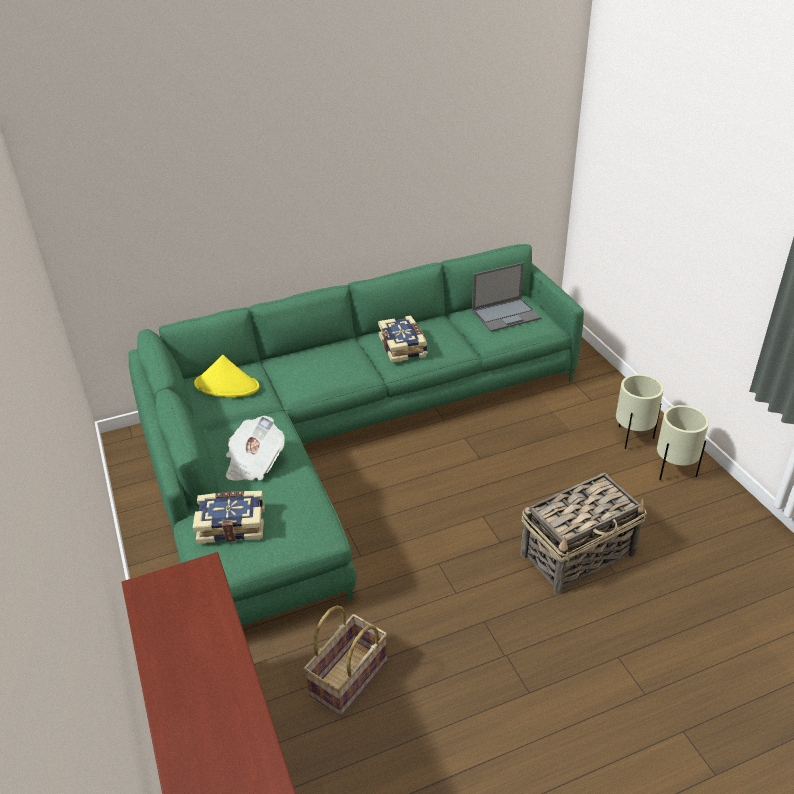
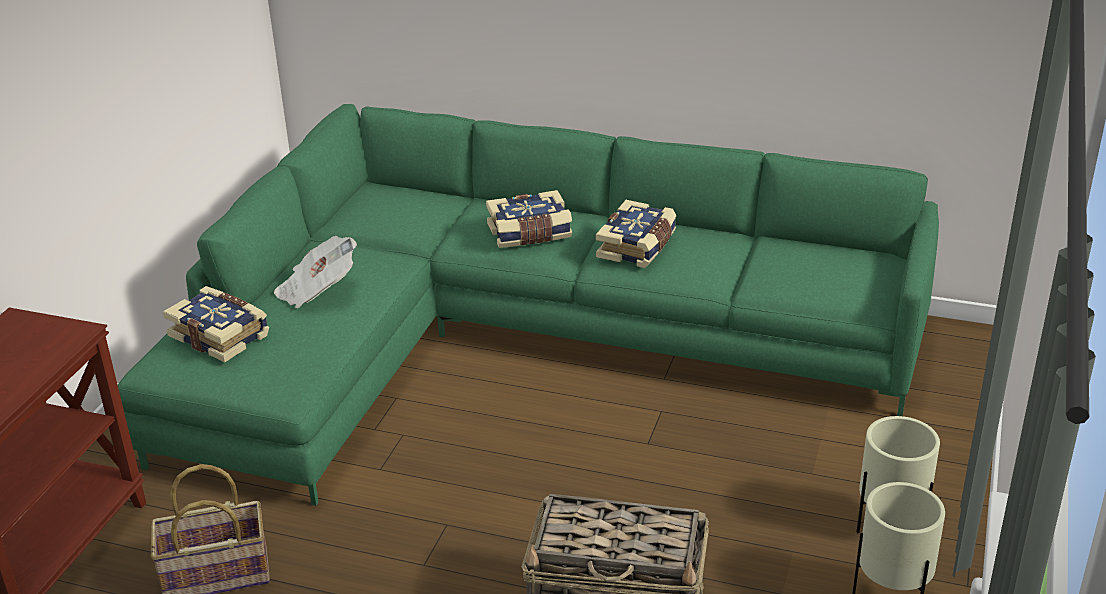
camera: 40 degrees right, 5 degrees down
yellow hat [194,355,259,397] -> none
laptop [472,262,541,332] -> none
none -> book [486,190,572,248]

